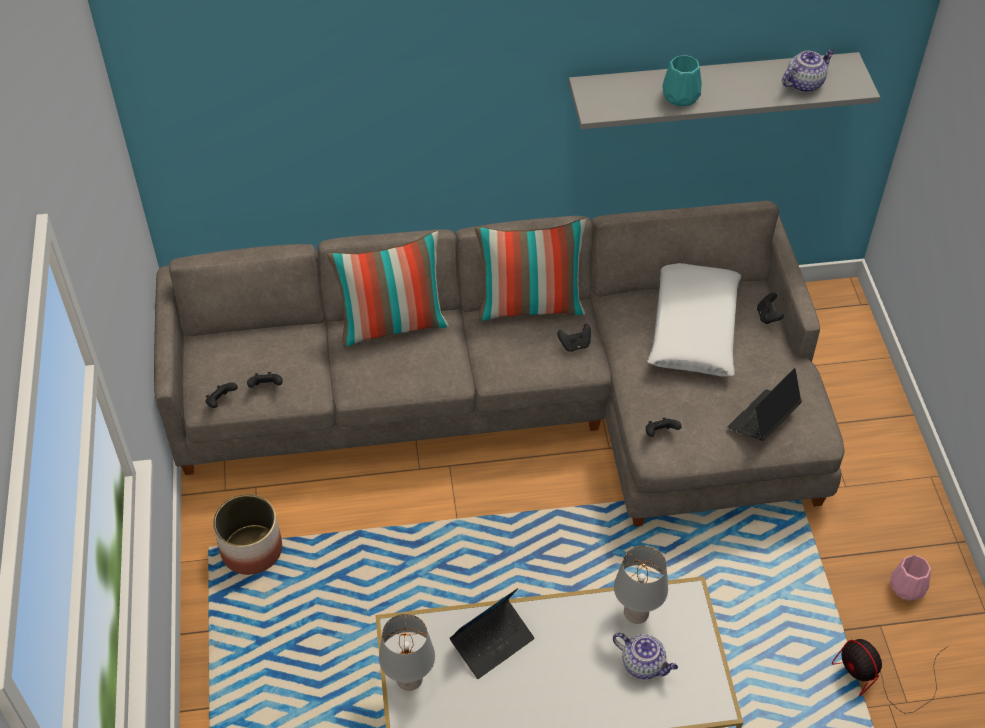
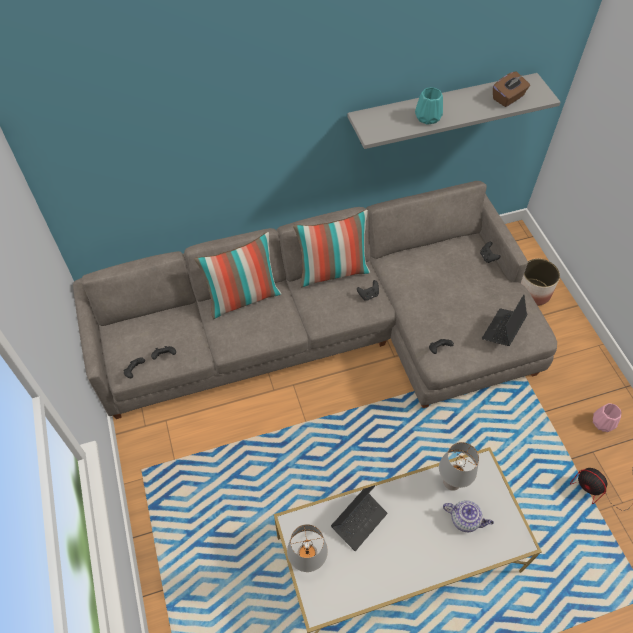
camera: 10 degrees left, 5 degrees up
planter [213,494,282,575] -> planter moved to [521,259,560,306]
white pillow [648,263,741,376] -> none
teapot [782,49,835,92] -> brown tissue box [493,71,530,107]

